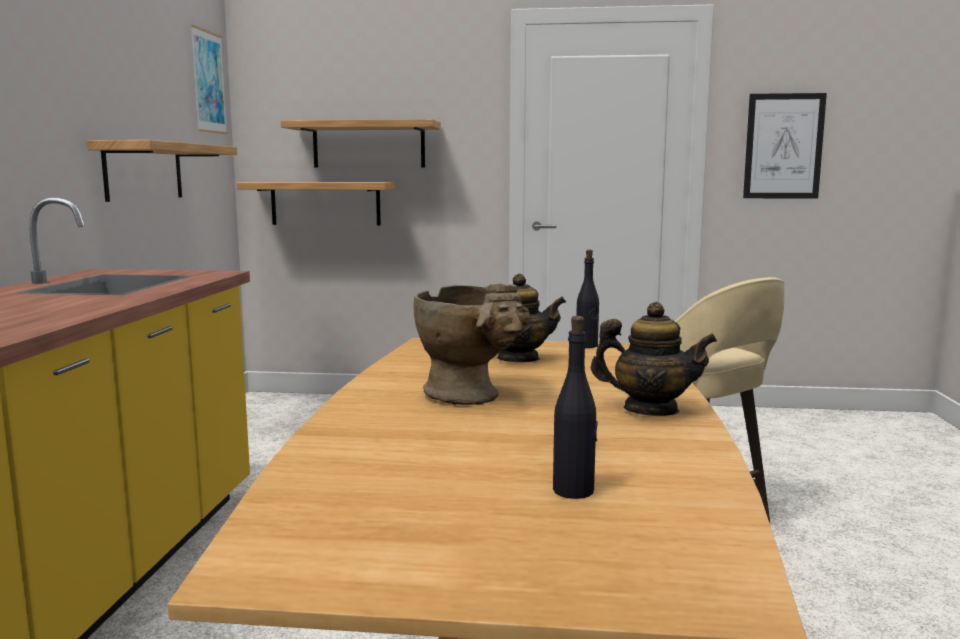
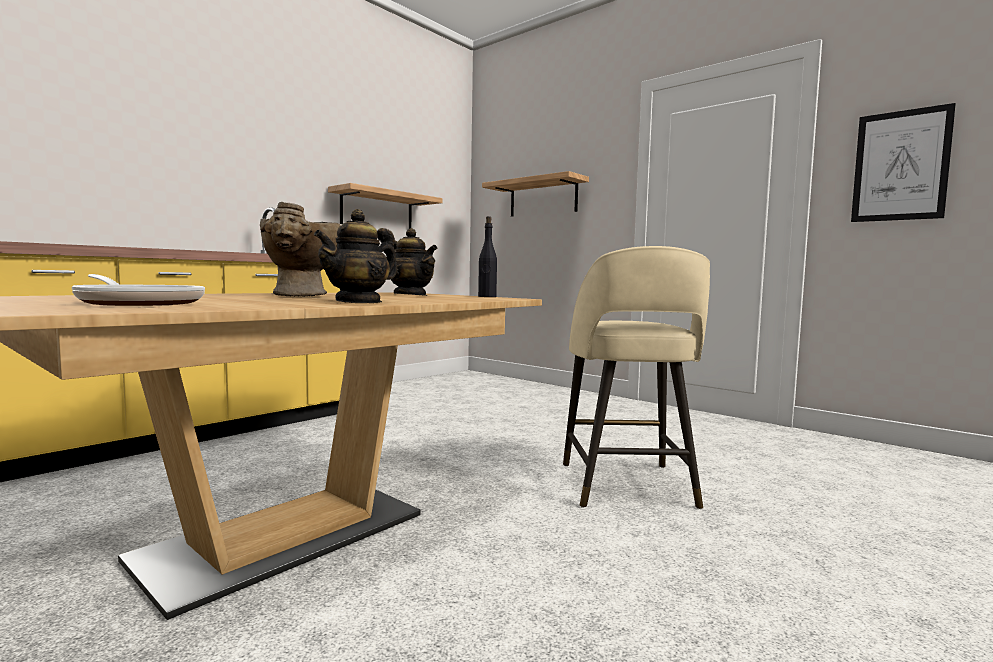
camera: 35 degrees right, 5 degrees down
picture [190,24,228,134] -> none
shelf [237,182,396,225] -> none
black bottle [553,316,598,499] -> frying pan [72,274,205,306]
teapot [591,302,717,416] -> teapot turned 75 degrees clockwise [314,209,397,303]

